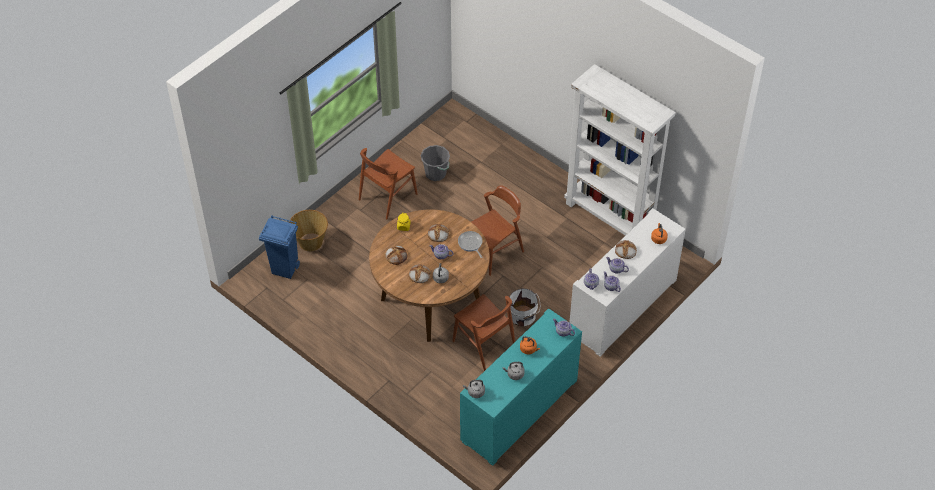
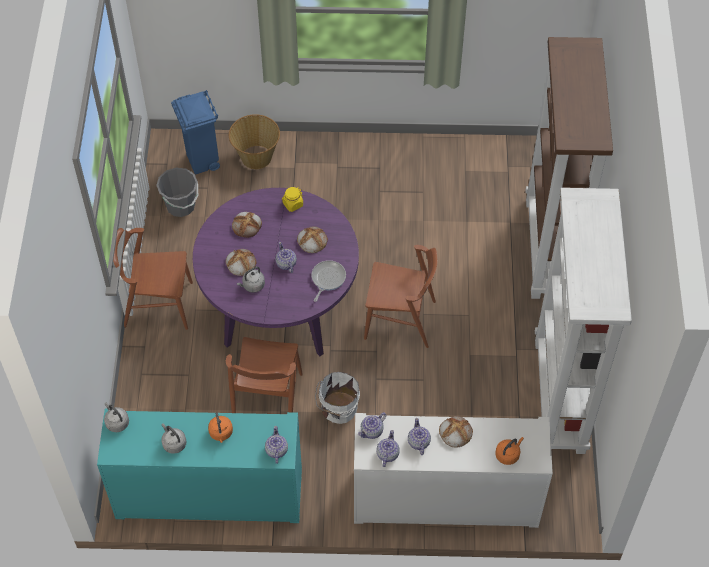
camera: 50 degrees right, 5 degrees up
brown chair [359,148,418,220] -> brown chair moved to [113,228,193,330]
brown dining table [369,209,490,342] -> purple dining table [193,188,359,356]
grey bucket [421,145,450,181] -> grey bucket moved to [156,168,198,217]
none -> brown bookcase [526,37,613,299]

